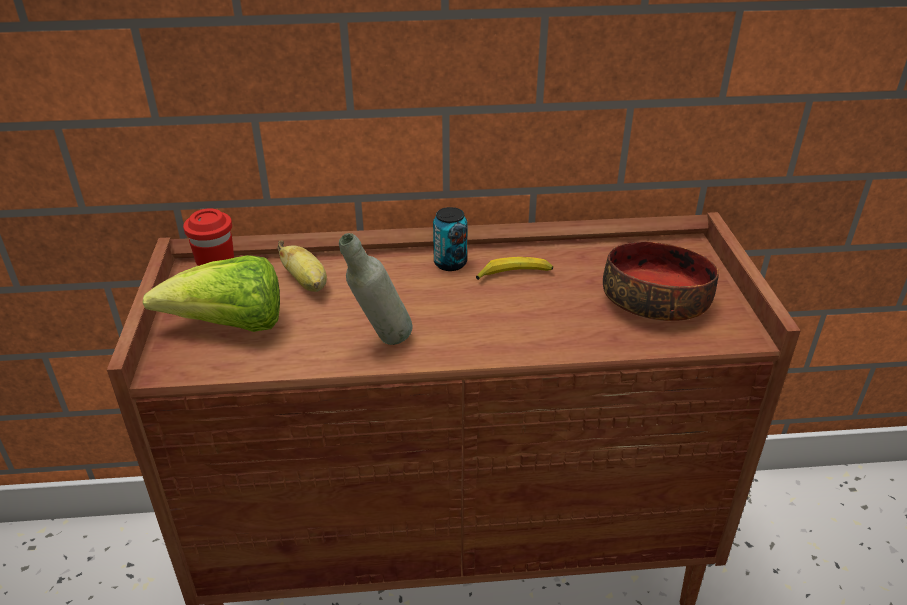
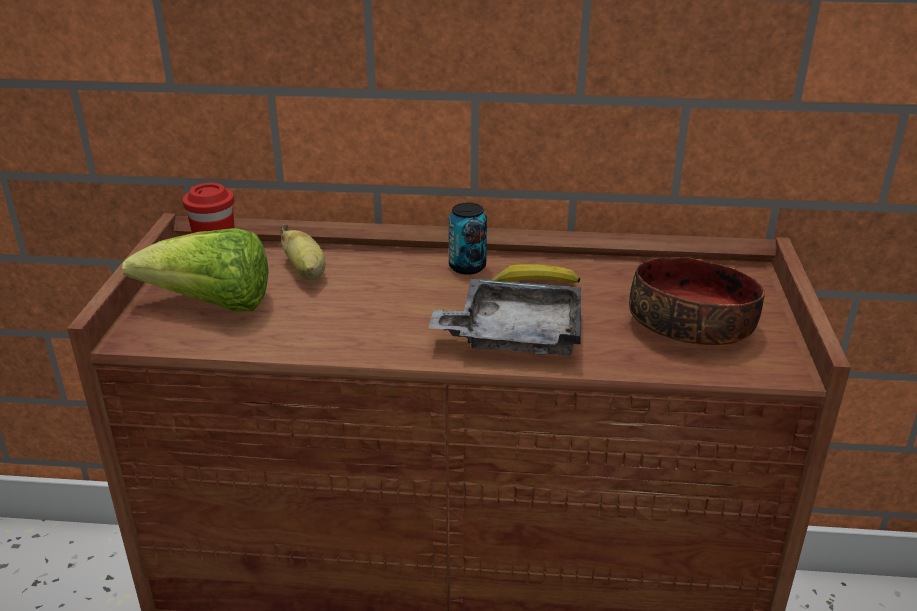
camera: 10 degrees right, 5 degrees down
grey bottle [339,233,412,345] -> none
none -> grey tray [428,278,581,356]

